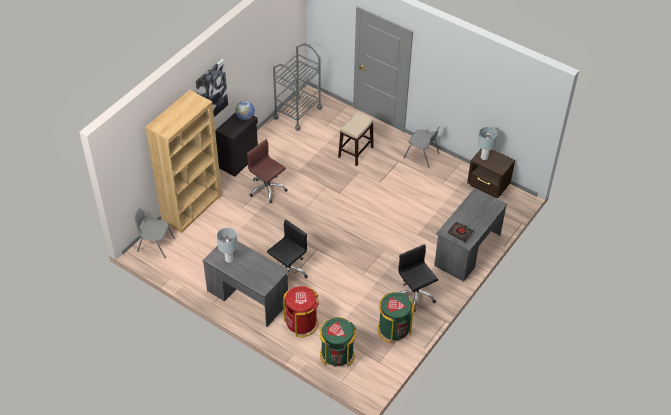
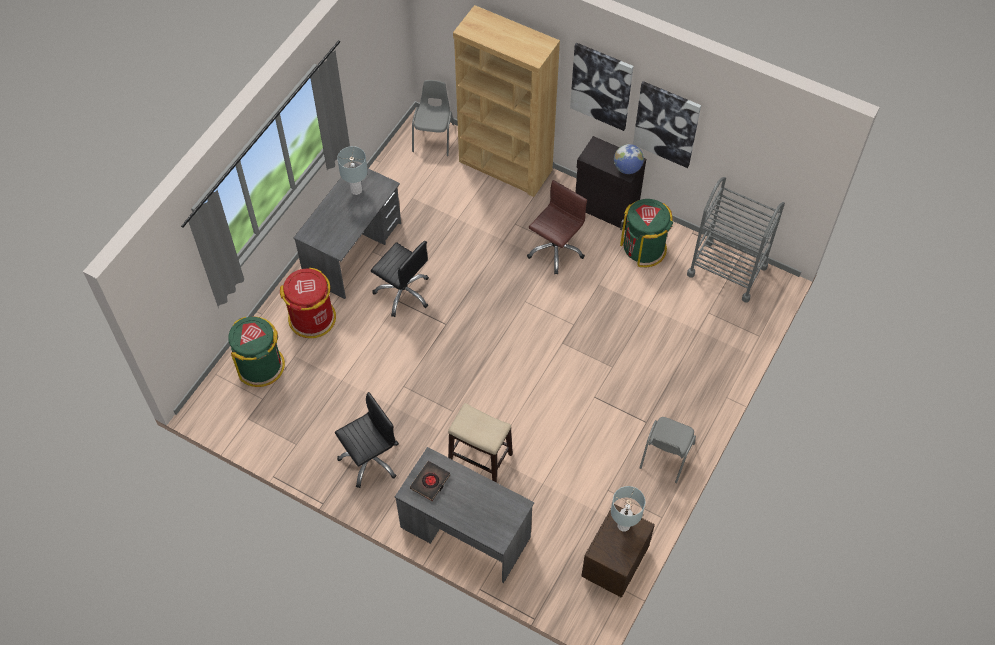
camera: 85 degrees right, 10 degrees up
stool [338,112,373,166] -> stool moved to [448,403,513,482]
green trash can [377,292,415,343] -> green trash can moved to [620,199,673,267]
none -> picture [633,81,701,168]

